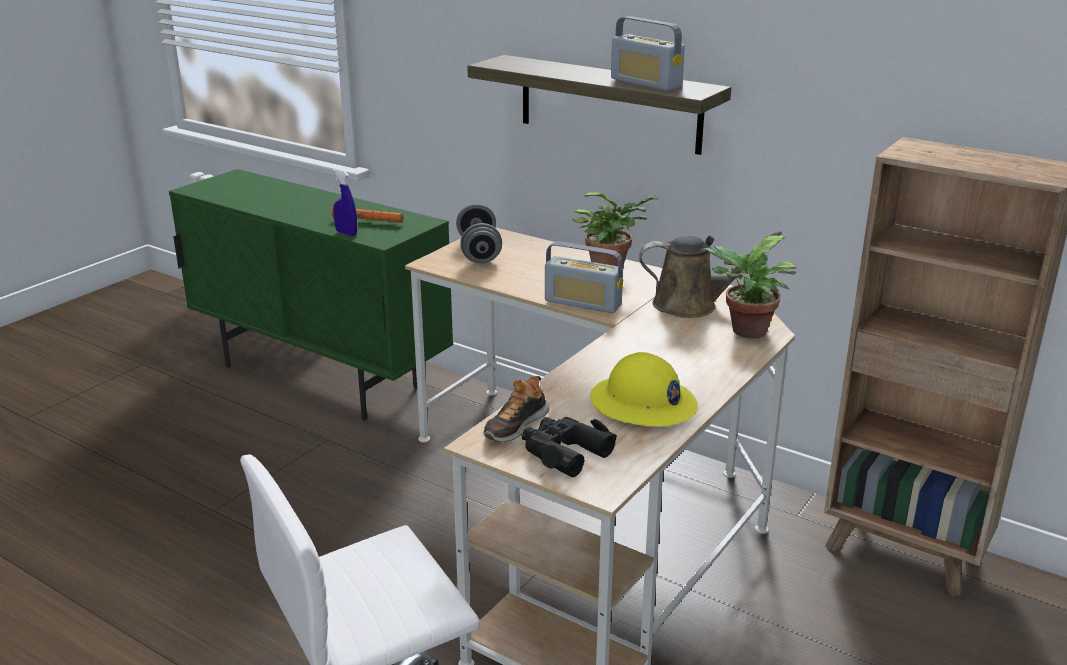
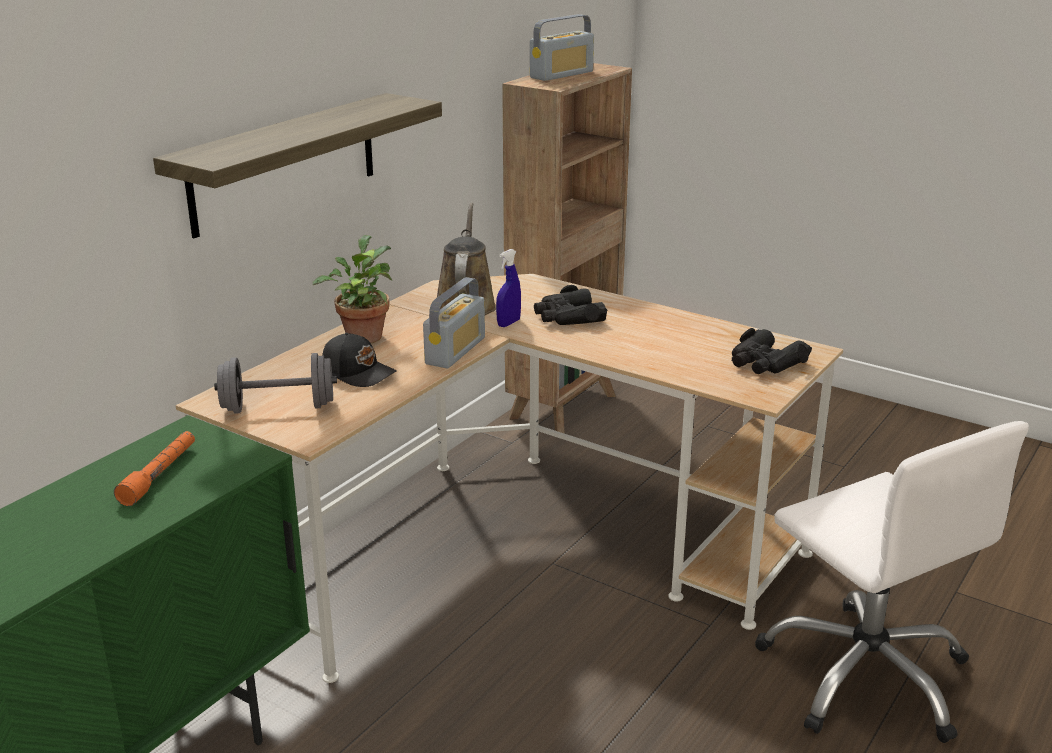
camera: 90 degrees left, 0 degrees up
blue spray bottle [333,169,357,236] -> blue spray bottle moved to [496,249,521,327]
shoe [484,376,550,442] -> none
yellow hard hat [590,352,698,427] -> none
radio [611,16,685,91] -> radio moved to [530,14,594,81]
potted plant [701,235,796,338] -> none
none -> black cap [322,333,397,387]
none -> black binoculars [534,285,607,325]

